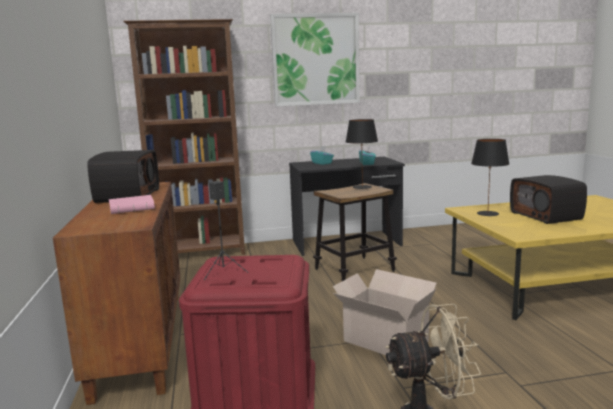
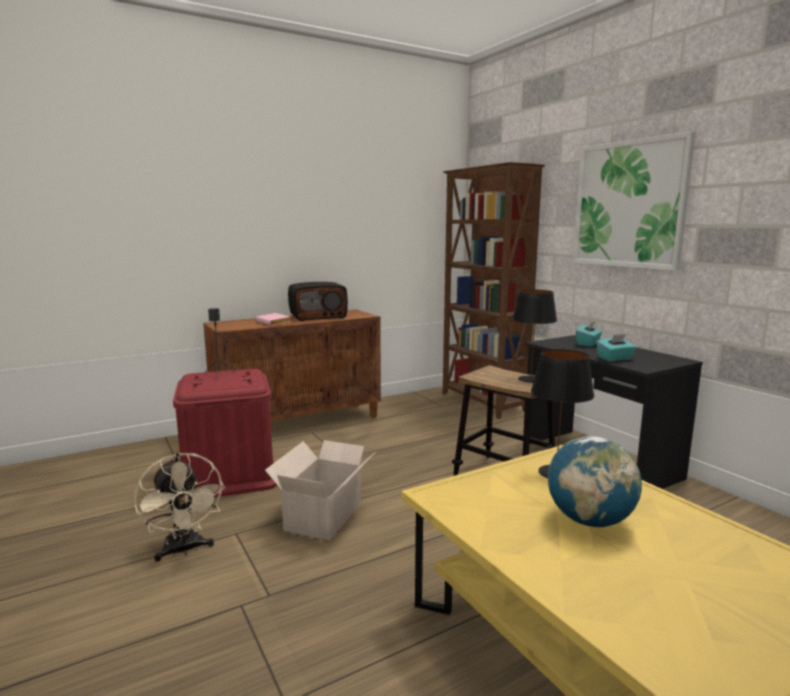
camera: 70 degrees right, 0 degrees up
radio [510,175,587,224] -> globe [548,436,642,527]

